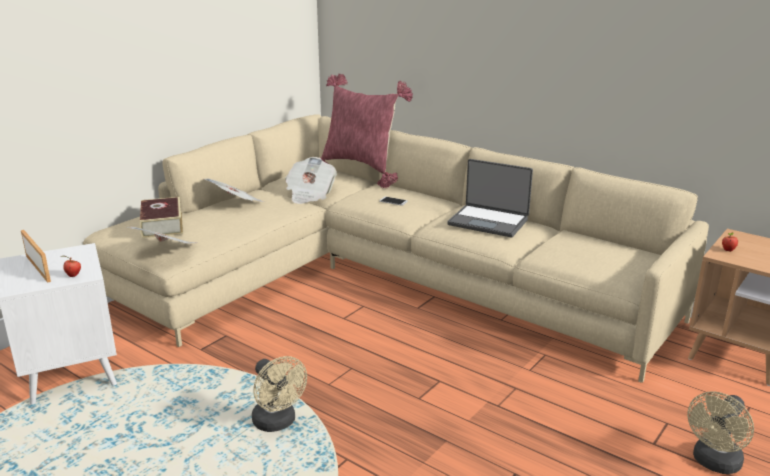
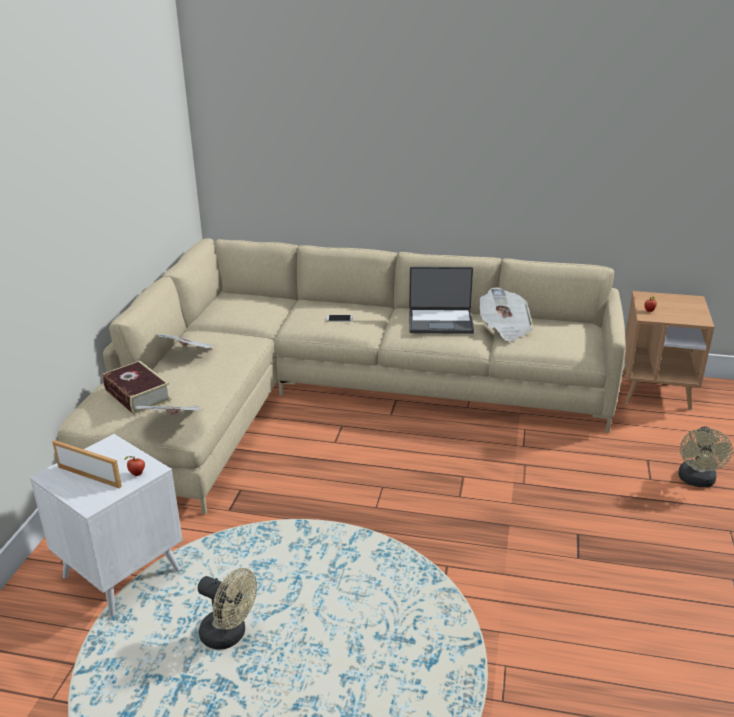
camera: 25 degrees left, 5 degrees up
beige fan [252,356,307,432] -> beige fan moved to [198,568,257,650]
newspaper [285,157,337,204] -> newspaper moved to [479,287,533,342]
red pillow [320,73,413,189] -> none

